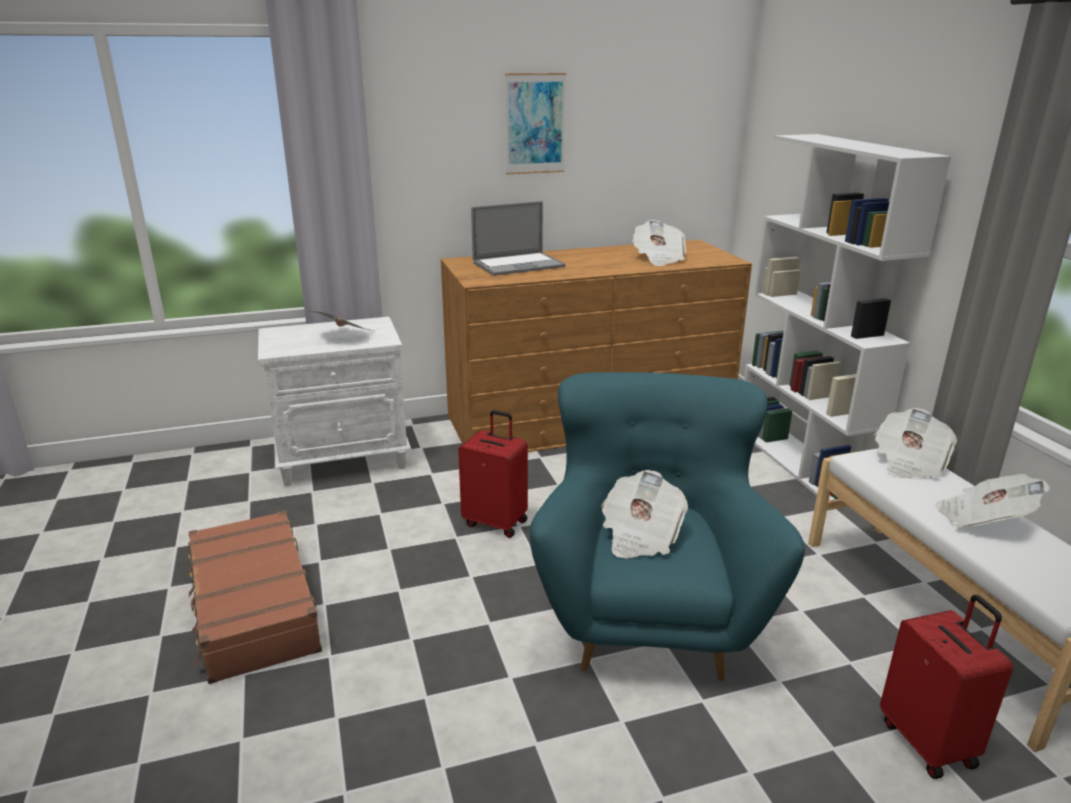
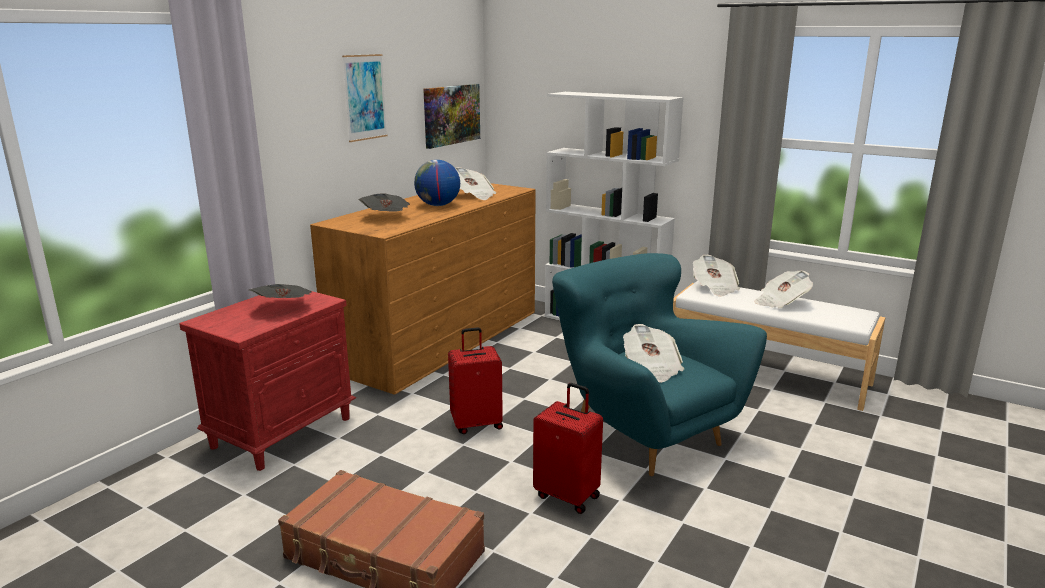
camera: 40 degrees left, 5 degrees down
white nightstand [258,317,411,486] -> red nightstand [179,291,356,471]
laptop [471,201,566,276] -> newspaper [358,193,410,212]
red suitcase [880,594,1013,779] -> red suitcase moved to [533,383,603,514]
none -> globe [414,160,460,206]
none -> picture [423,84,480,149]

